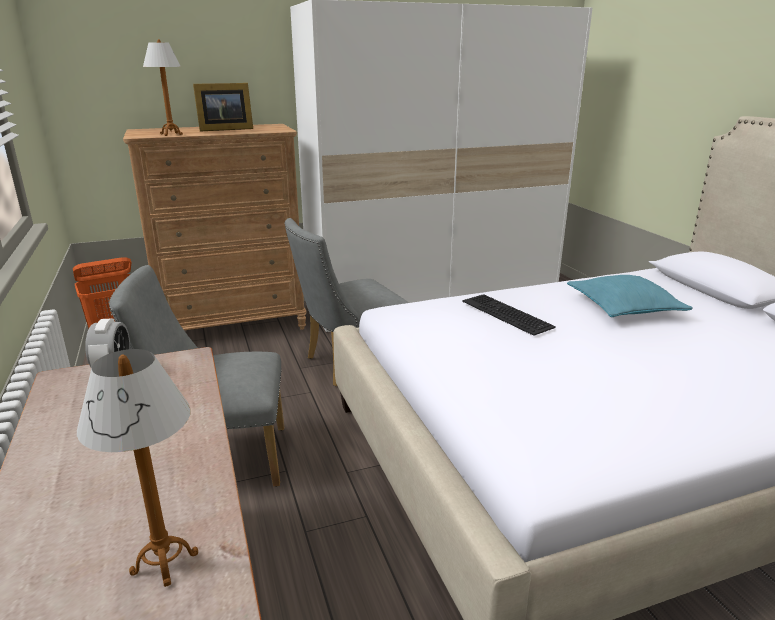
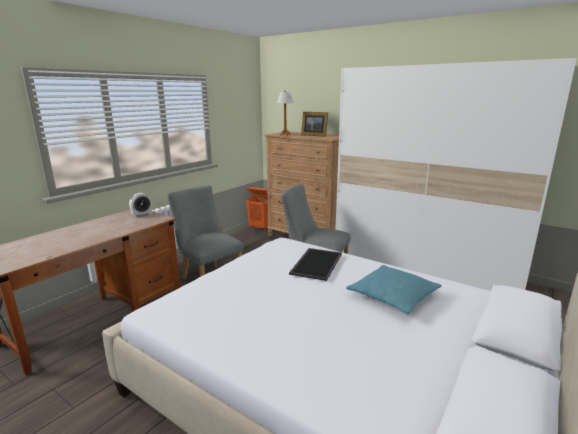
camera: 55 degrees right, 5 degrees down
table lamp [77,349,198,587] -> none
keyboard [462,294,556,336] -> tray [289,248,342,281]

